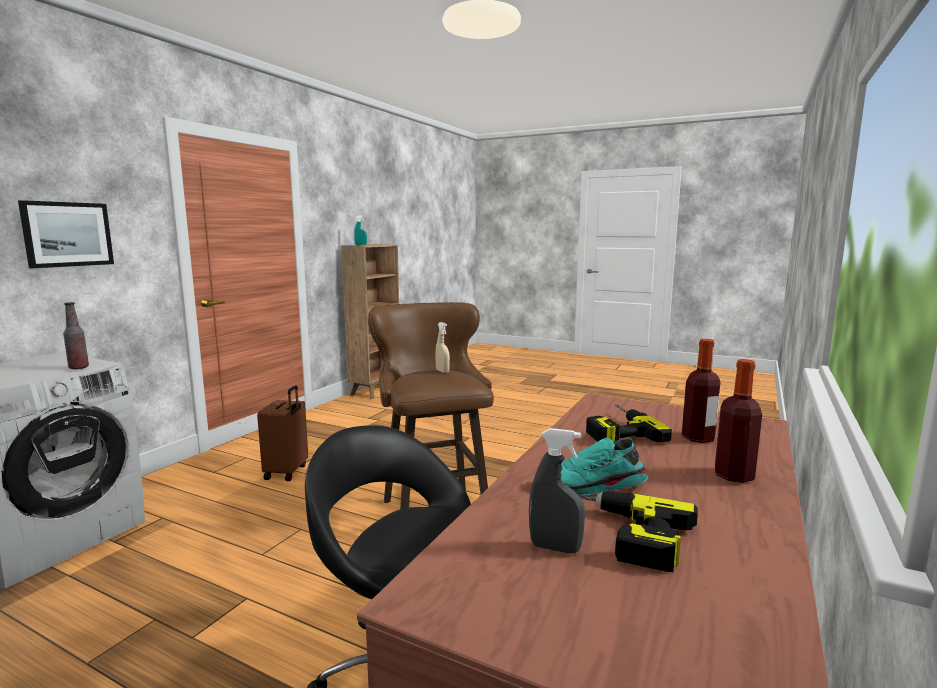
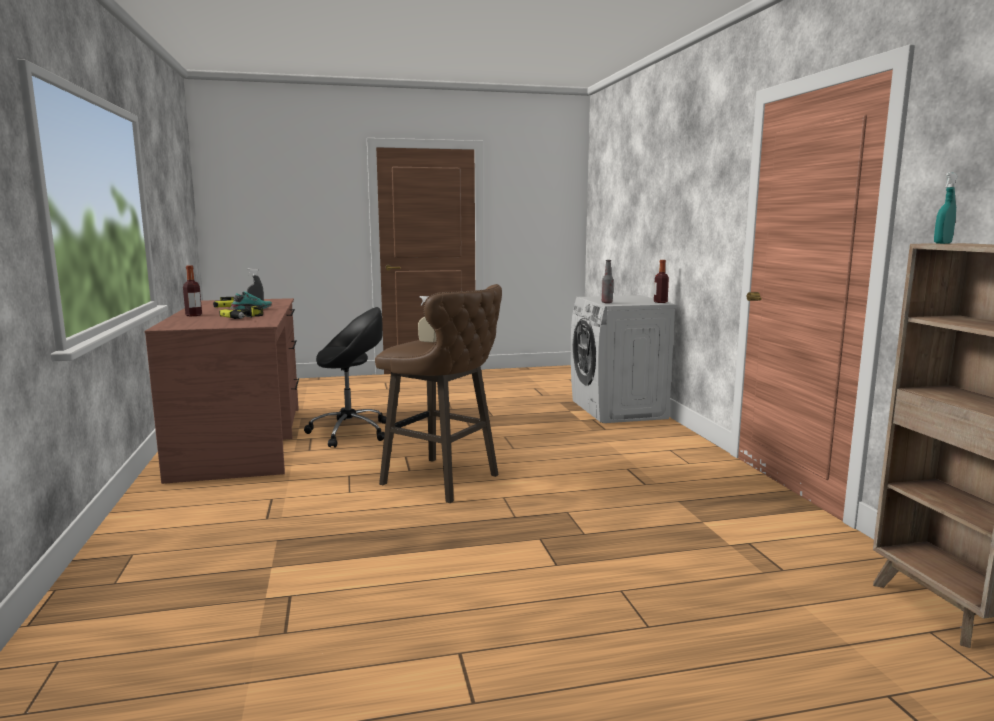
camera: 140 degrees right, 0 degrees up
picture [18,200,114,268] -> none
brown suitcase [257,385,308,481] -> none
bottle [682,339,721,443] -> bottle moved to [654,260,669,303]

